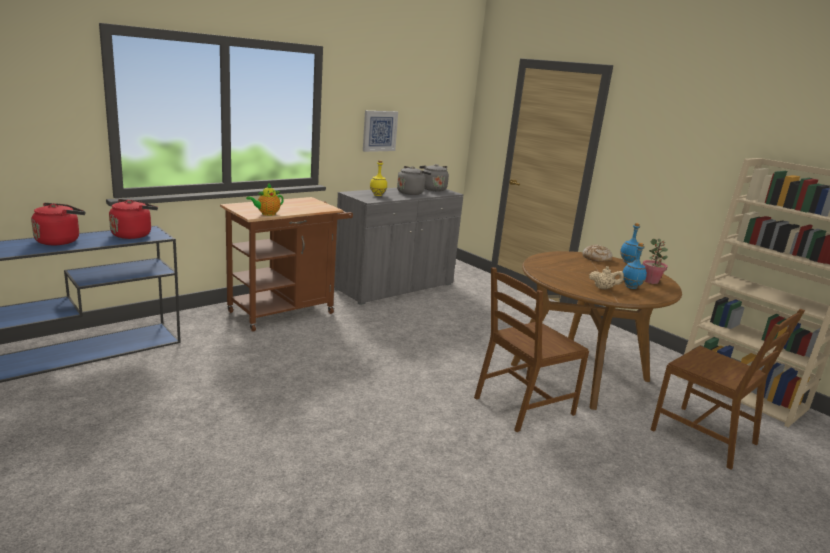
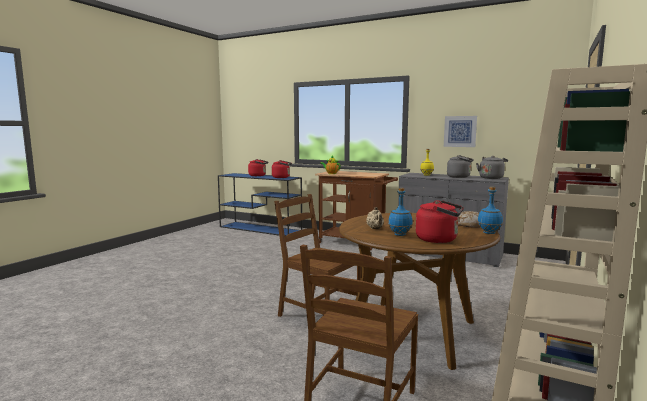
camera: 70 degrees right, 10 degrees down
potted plant [642,238,668,284] -> red kettle [416,200,464,243]

